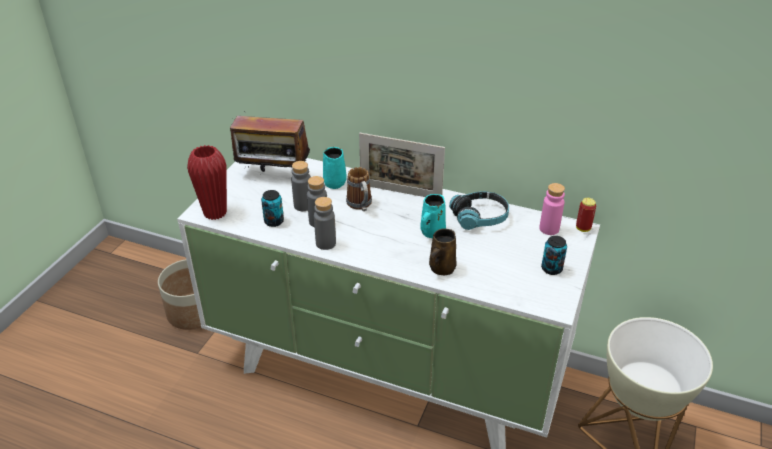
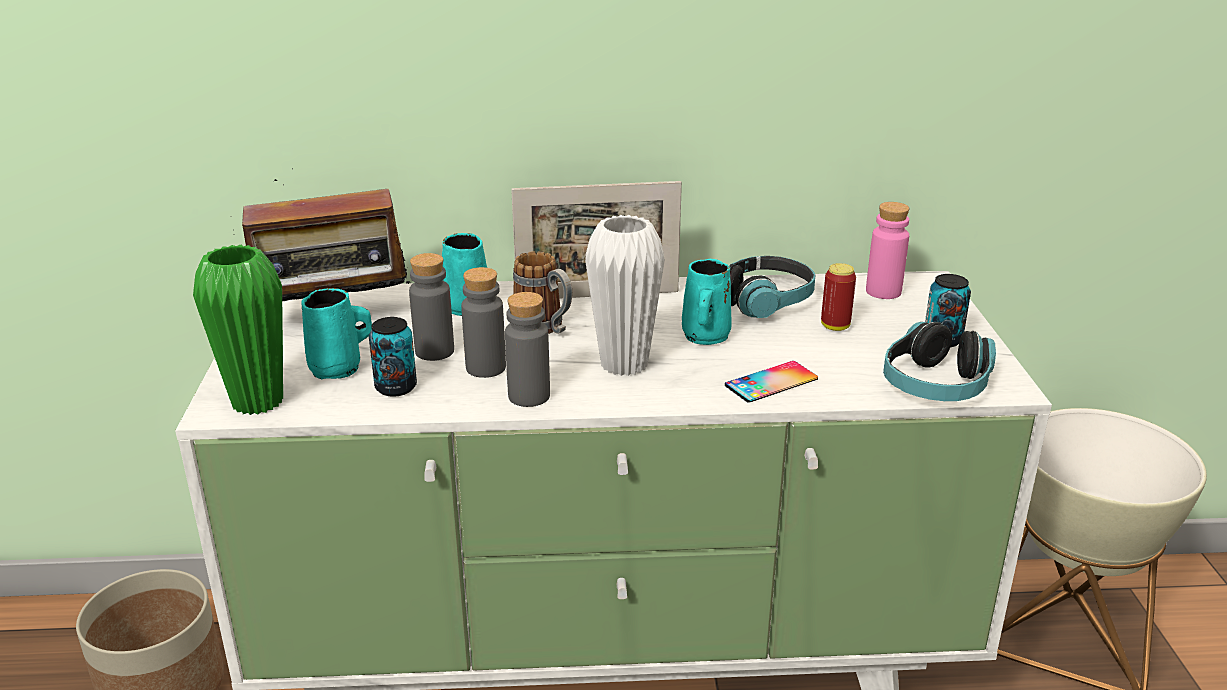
camera: 25 degrees left, 10 degrees down
red vase [187,145,227,220] -> green vase [193,245,283,415]
brown mug [429,229,457,275] -> phone [725,361,818,403]
can [576,198,596,232] -> can moved to [821,263,856,331]
none -> turquoise mug [301,288,372,379]
none -> white vase [585,215,665,376]
none -> headphones [883,322,996,401]

